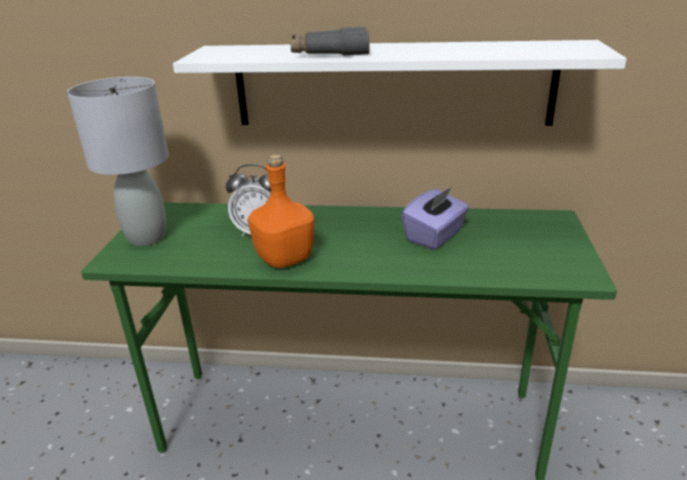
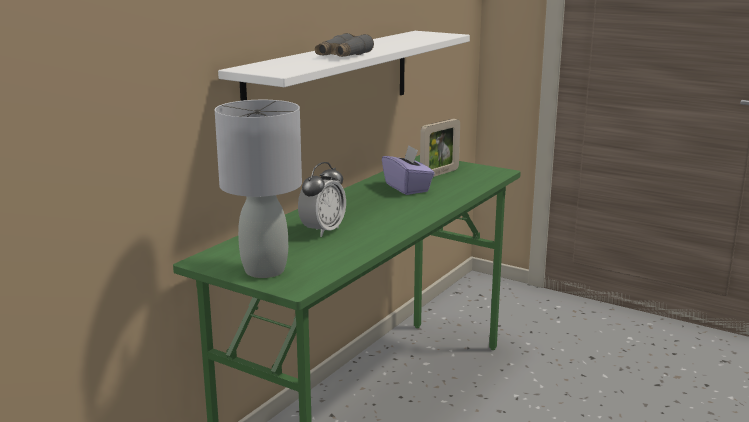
camera: 65 degrees left, 10 degrees down
orange bottle [248,154,314,268] -> none
none -> picture frame [420,119,460,177]

